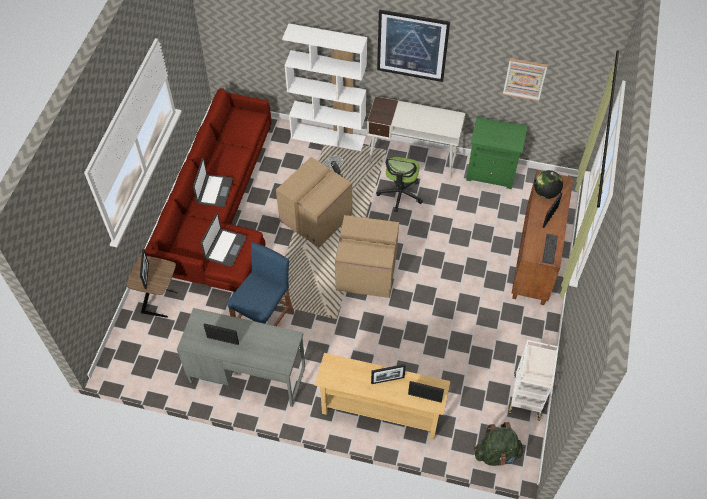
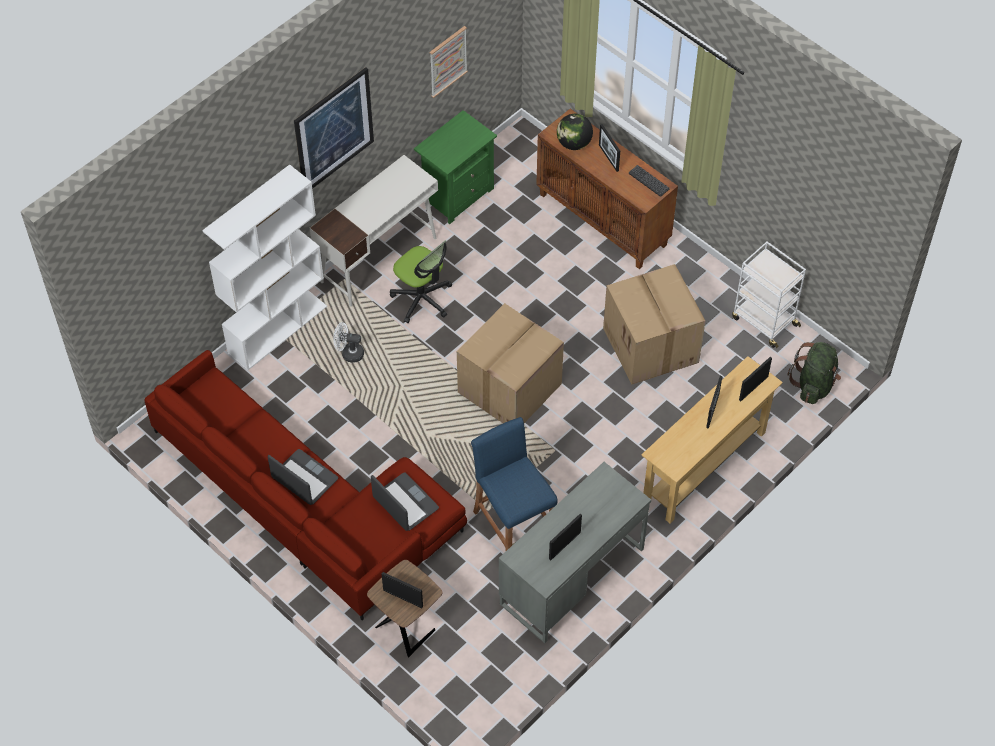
camera: 60 degrees left, 0 degrees up
cardboard box [276,157,352,247] -> cardboard box moved to [603,264,705,384]

